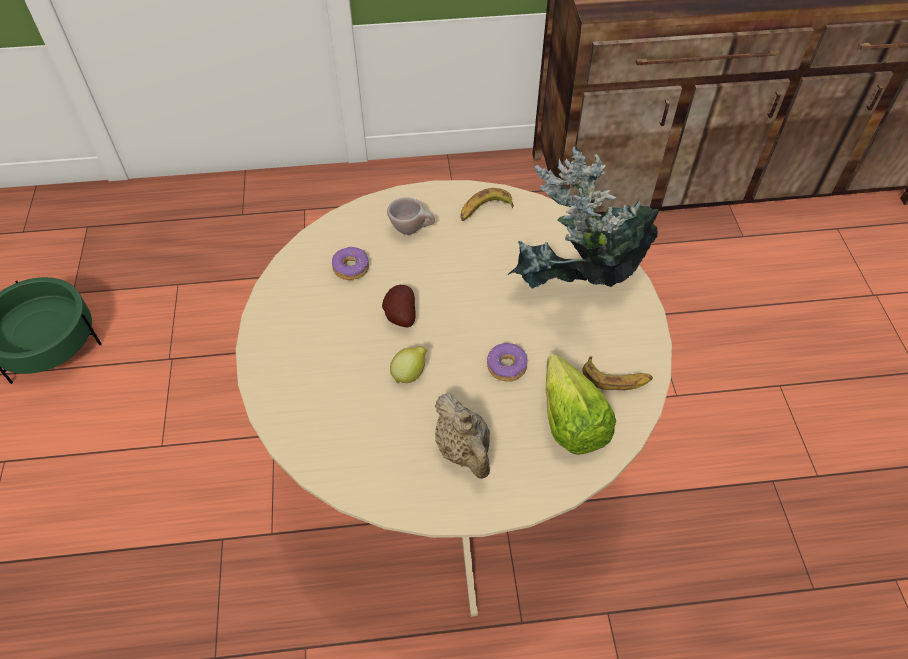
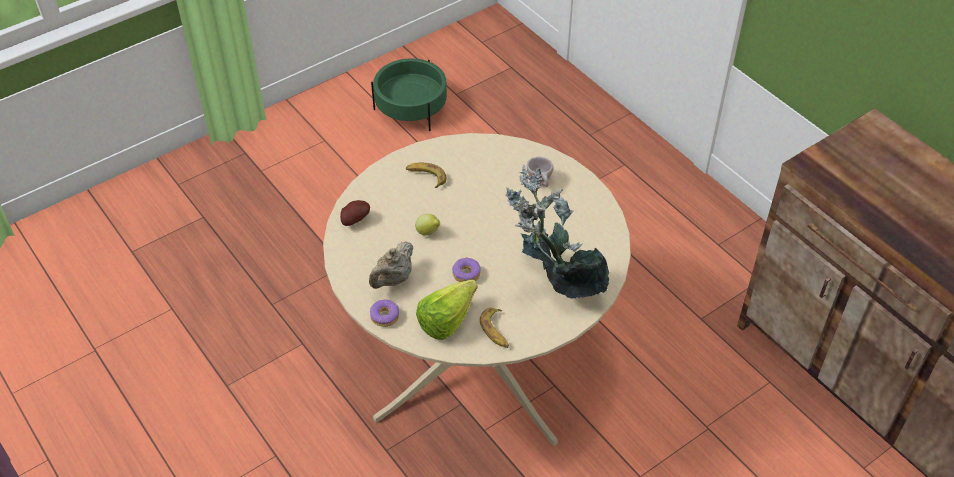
camera: 60 degrees right, 5 degrees down
donut [332,247,369,280] -> donut moved to [370,299,399,327]
potato [382,285,416,327] -> potato moved to [340,200,370,226]
banana [460,188,514,221] -> banana moved to [406,163,446,188]

